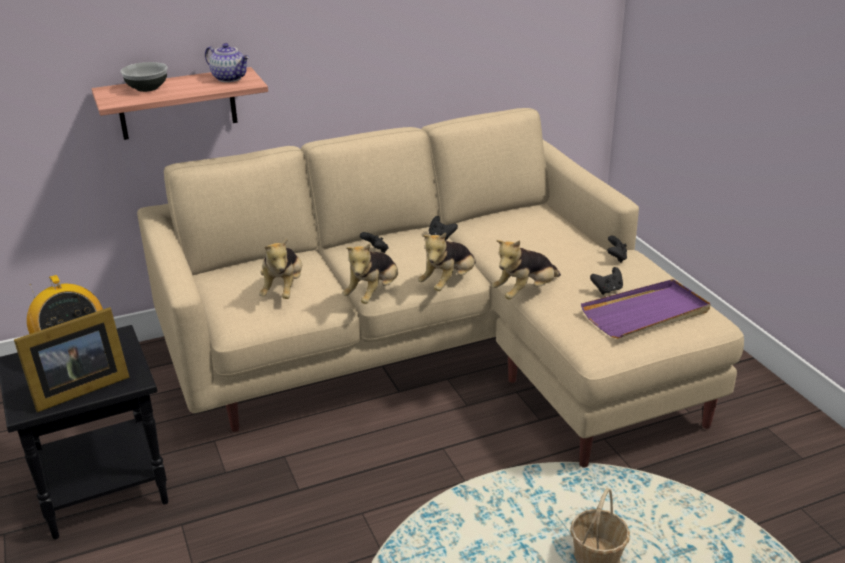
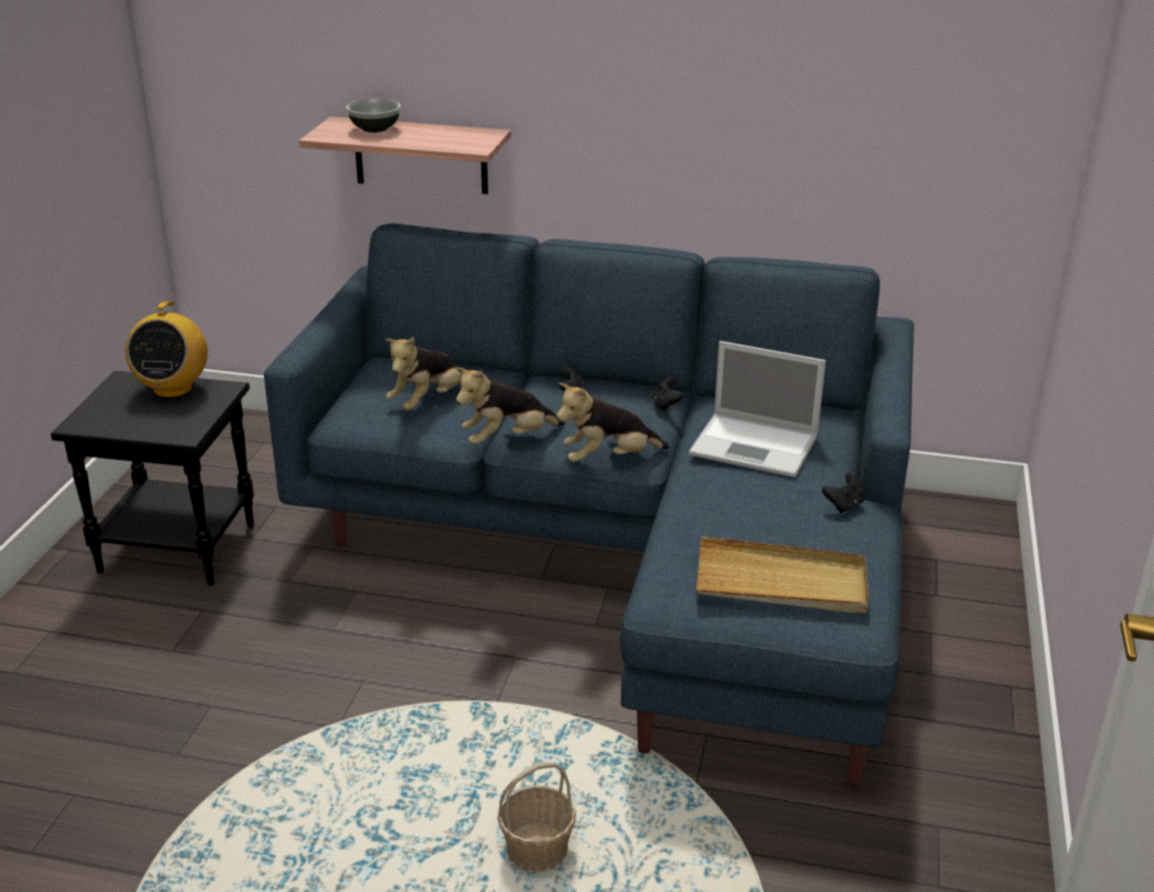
camera: 35 degrees right, 0 degrees up
picture frame [14,307,129,412] -> none
beige sofa [137,108,744,467] -> blue sofa [264,223,914,788]
teapot [205,43,249,82] -> none
plush toy [492,240,561,300] -> none
purple tray [581,279,711,338] -> beige tray [696,536,869,614]
black game controller [590,267,623,295] -> none
none -> laptop [689,341,826,478]

